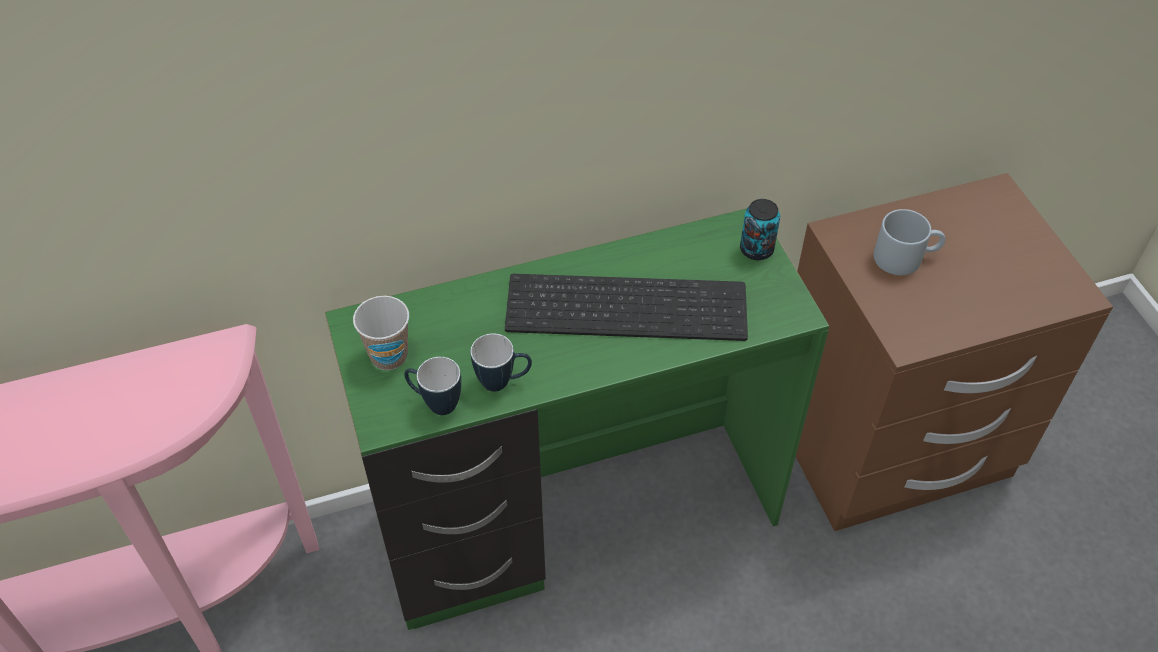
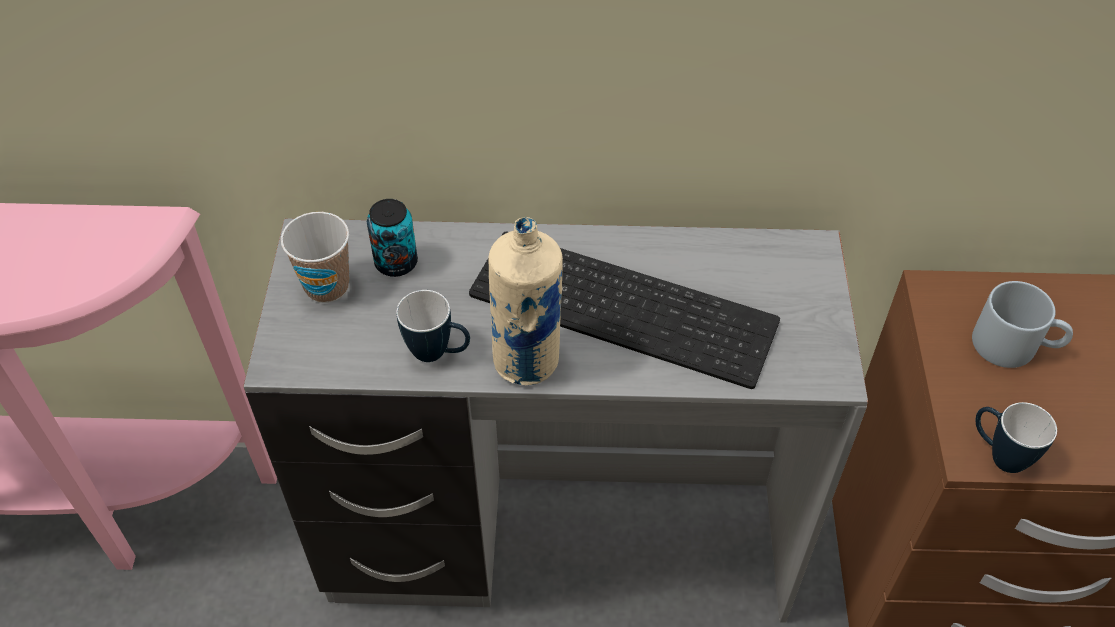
camera: 20 degrees right, 0 degrees up
green desk [325,209,829,630] -> grey desk [243,218,868,623]
mug [404,357,461,415] -> mug moved to [976,402,1057,473]
can [740,199,780,260] -> can moved to [367,199,418,277]
none -> beige bottle [489,217,563,385]

